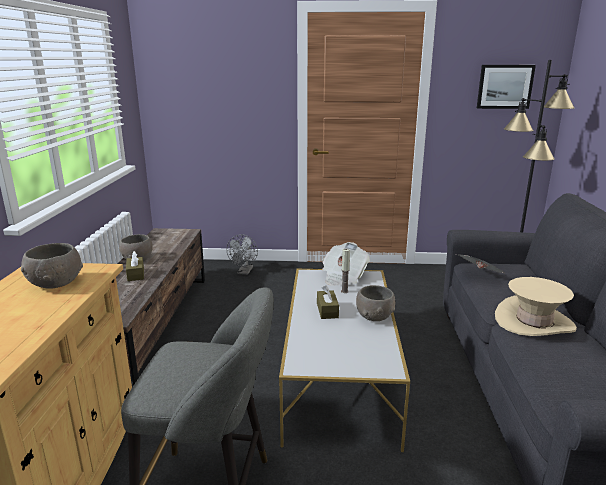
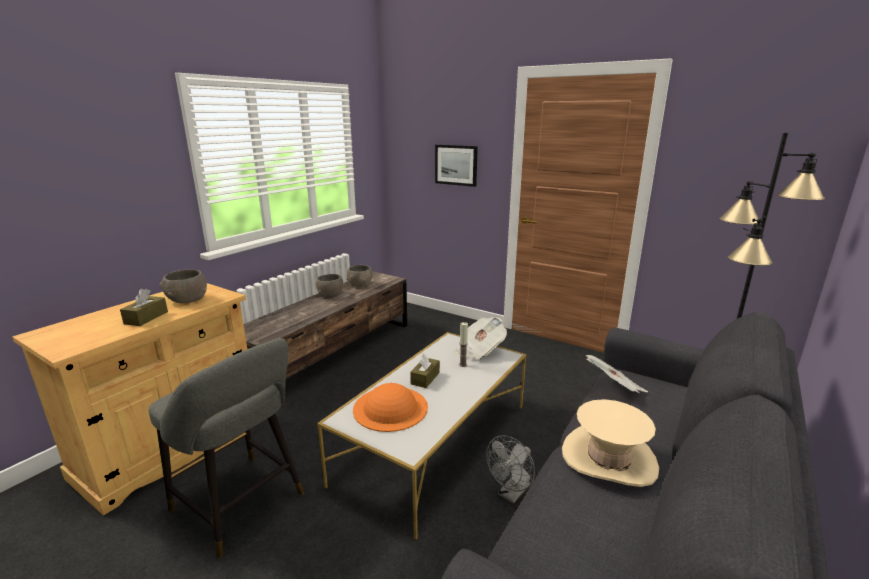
camera: 30 degrees right, 0 degrees up
brown tissue box [126,251,144,281] -> brown tissue box moved to [120,289,168,326]
grey fan [227,234,258,275] -> grey fan moved to [486,435,535,504]
grey bowl [356,285,395,321] -> grey bowl moved to [346,265,373,287]
picture [477,65,536,109] -> picture moved to [435,145,478,187]
none -> orange hat [353,383,428,432]

